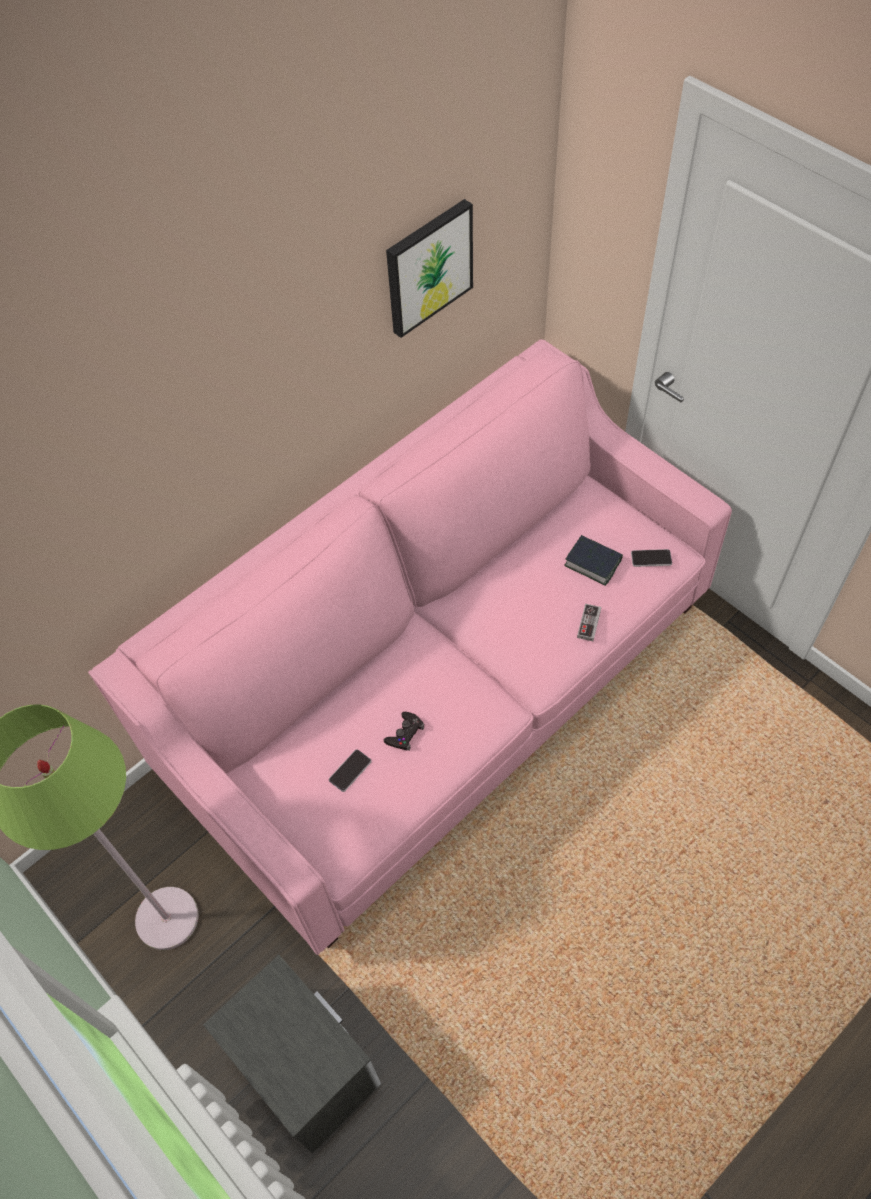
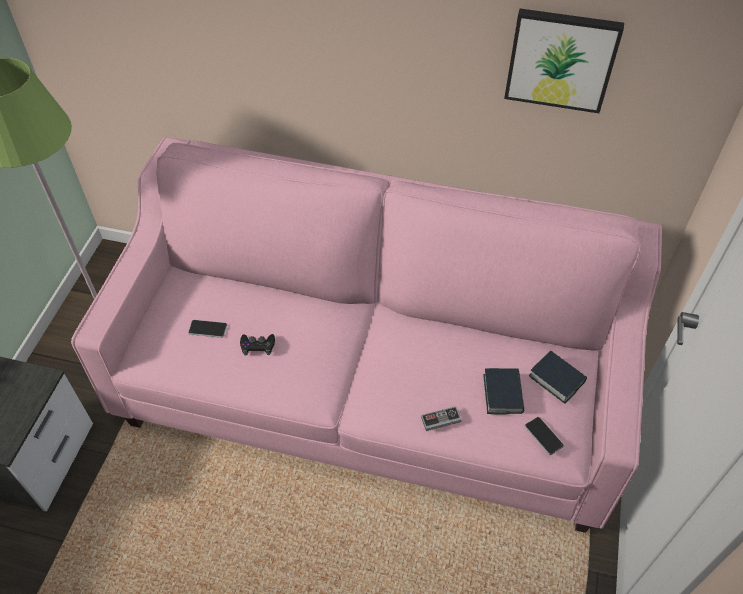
camera: 55 degrees right, 5 degrees down
none -> book [529,351,587,404]

